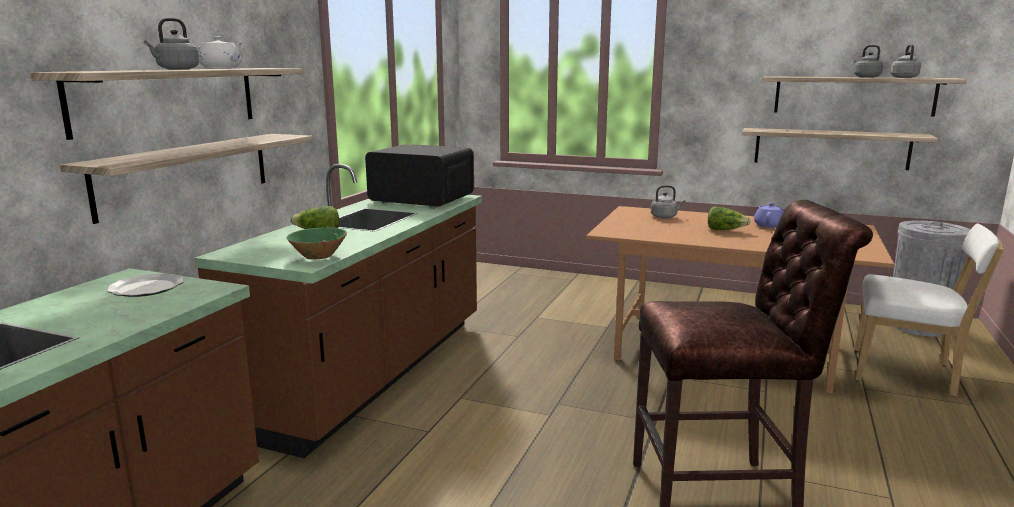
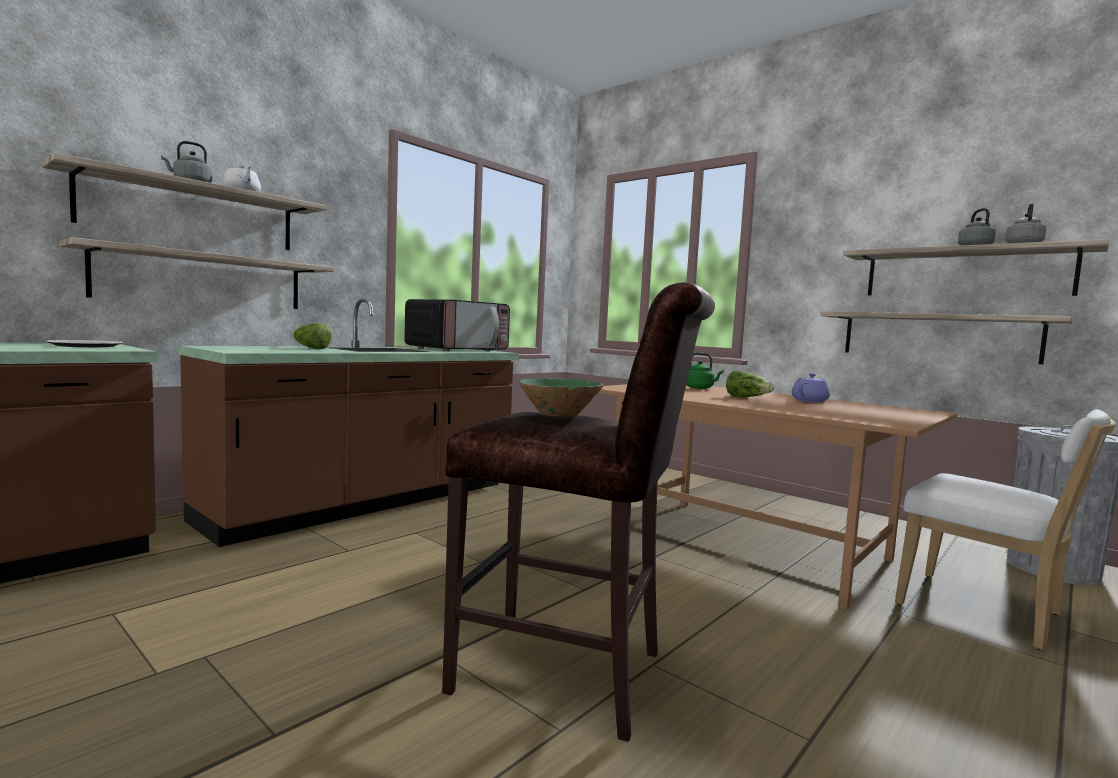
camera: 20 degrees right, 10 degrees down
green bowl [287,227,347,260] -> green bowl moved to [519,378,604,416]
microwave [365,144,474,208] -> microwave turned 90 degrees clockwise [404,299,510,351]
grey kettle [651,185,686,218] -> green kettle [687,352,724,389]

